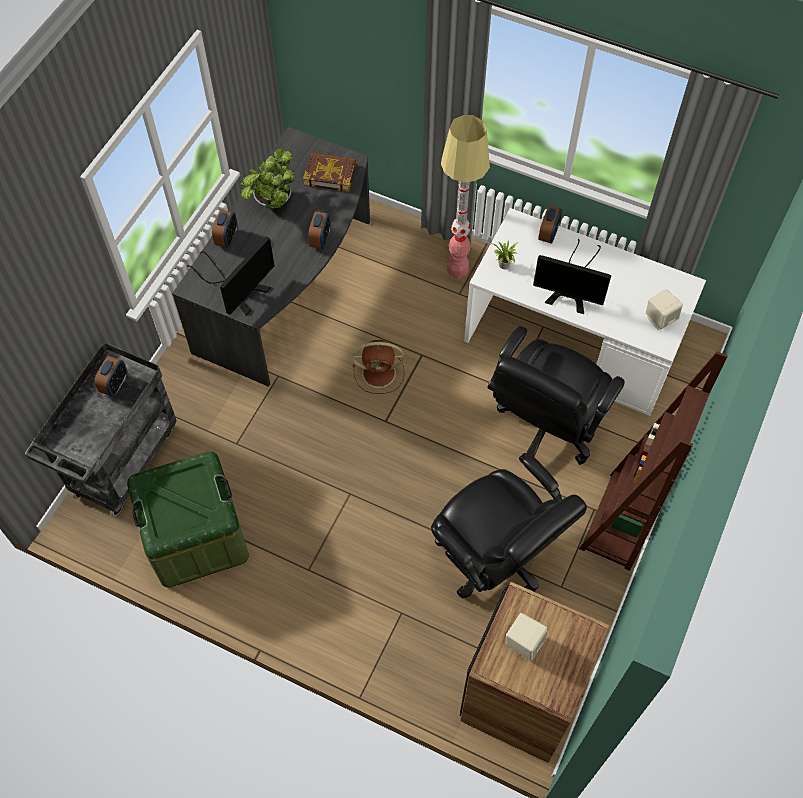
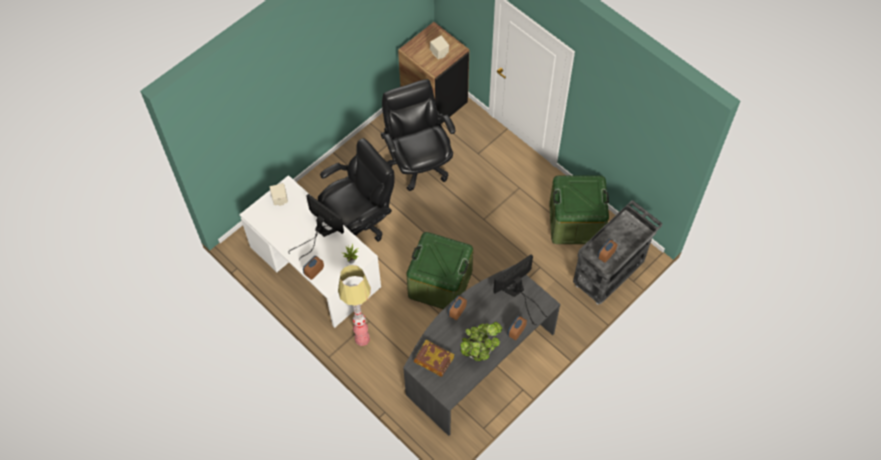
camera: 160 degrees left, 0 degrees up
brown fan [353,340,404,394] -> green storage box [406,232,473,309]
brown bookcase [579,351,728,571] -> none

